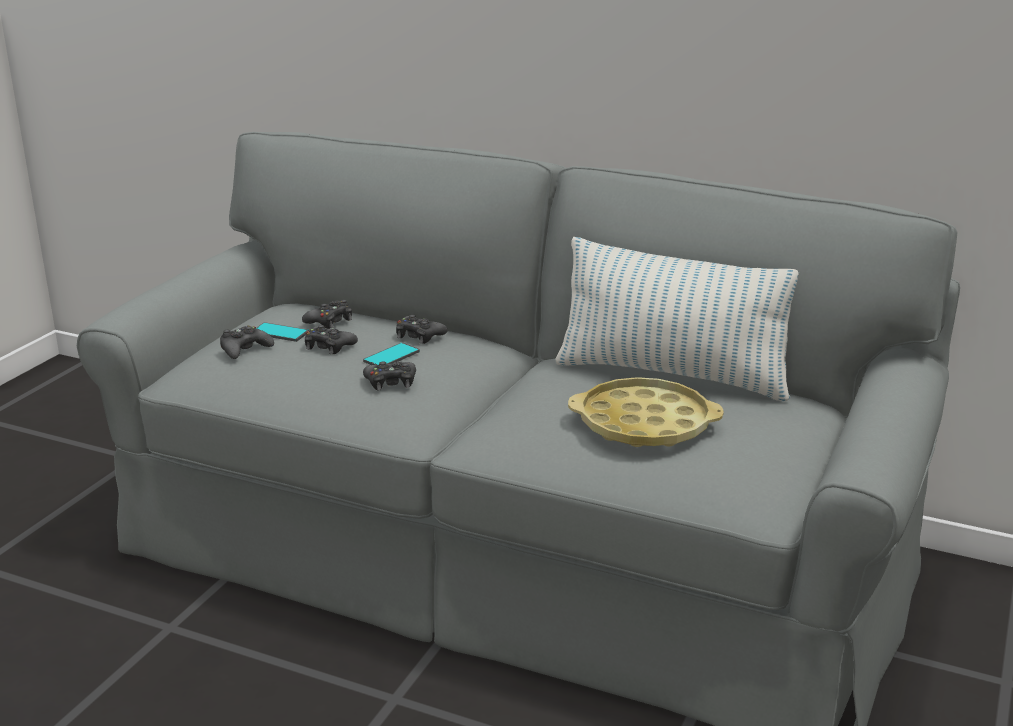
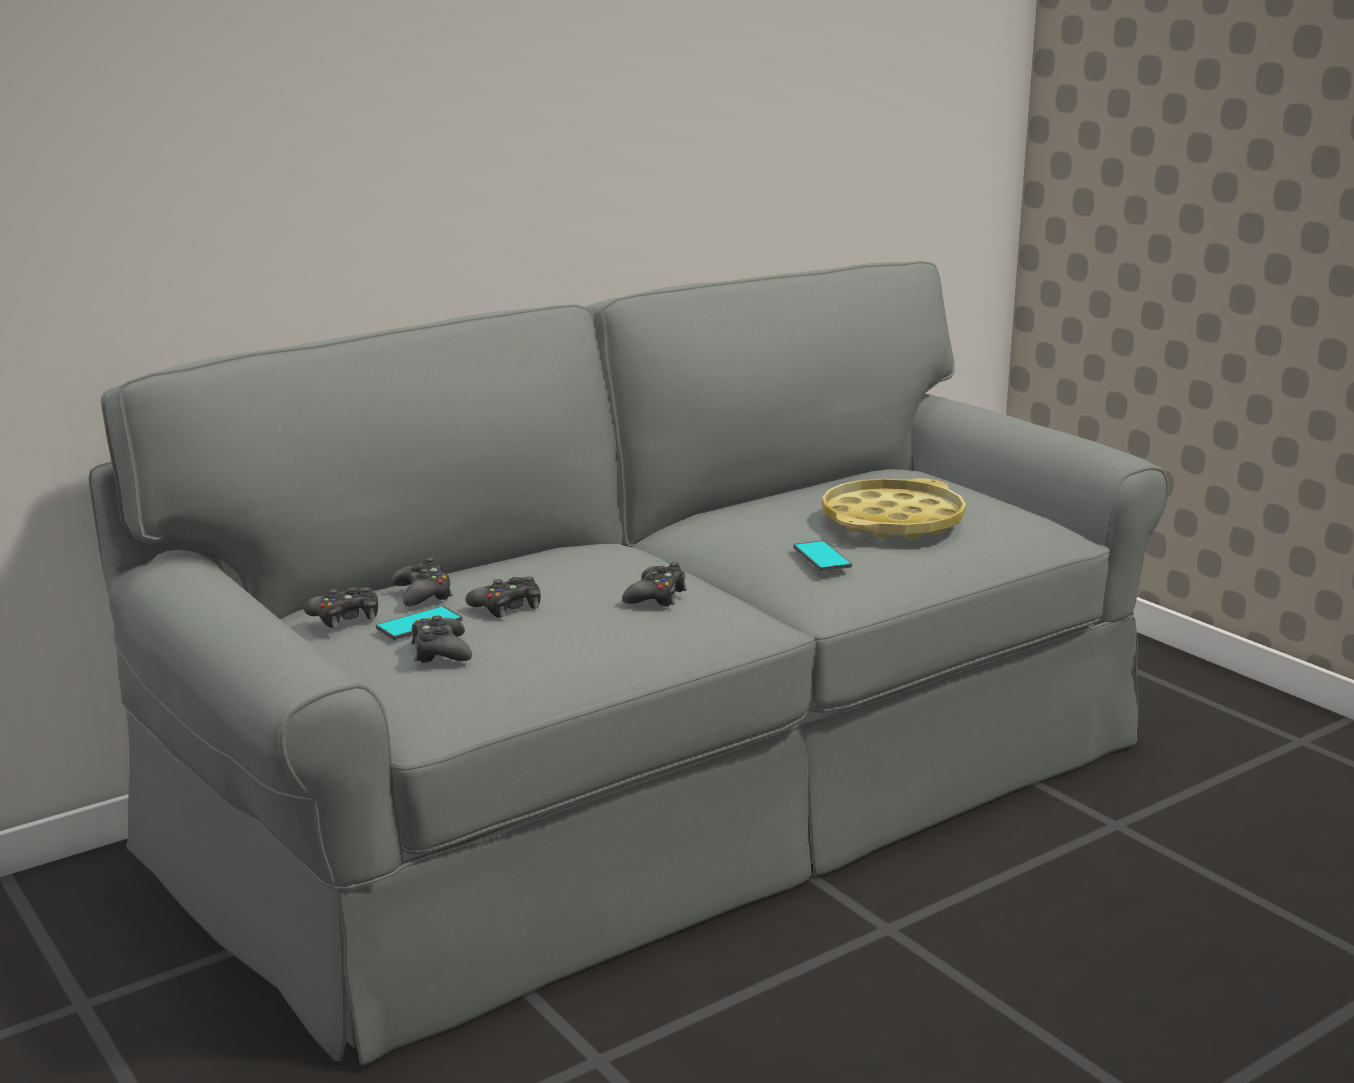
camera: 60 degrees left, 5 degrees down
phone [363,342,420,365] -> phone moved to [793,541,852,571]
black game controller [396,315,448,344] -> black game controller moved to [304,587,378,628]
pillow [555,237,799,402] -> none

